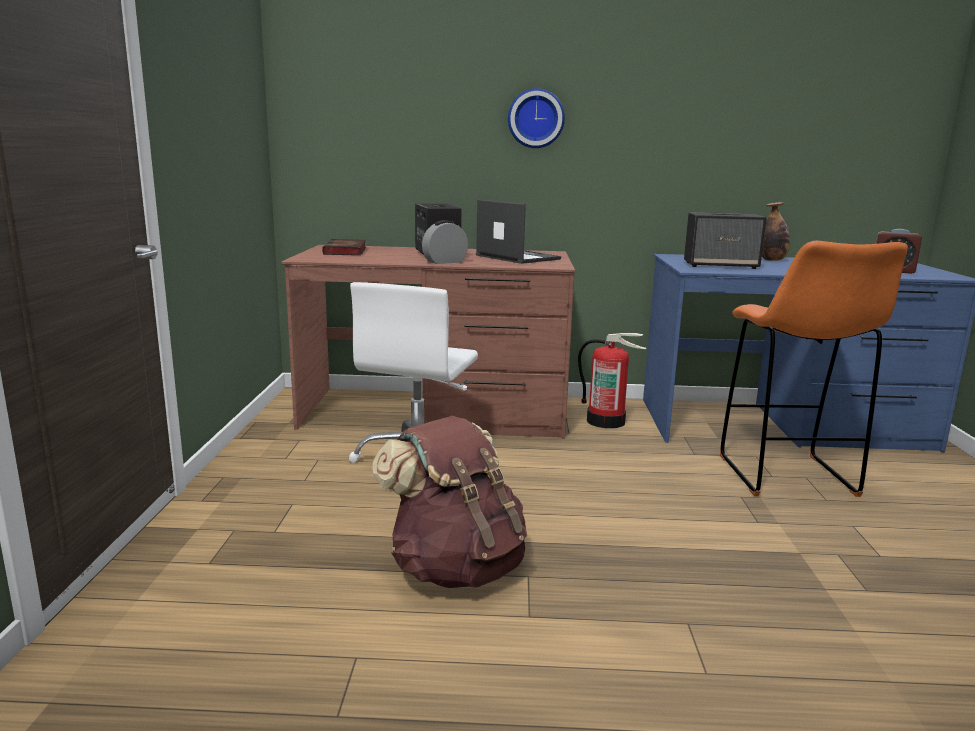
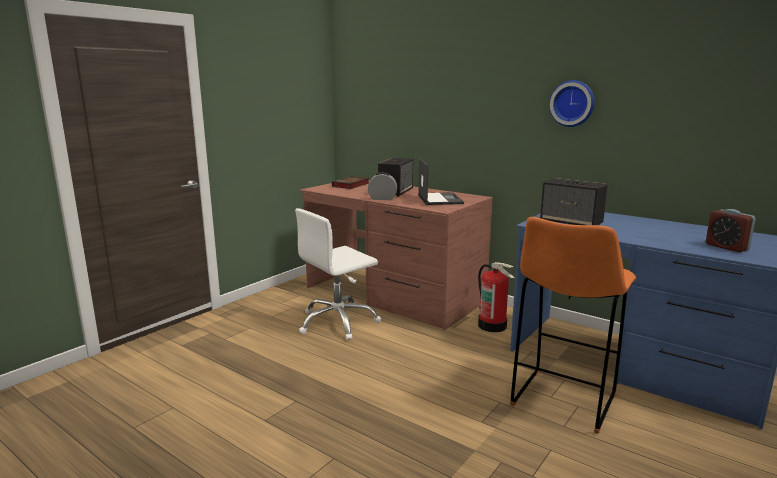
camera: 35 degrees right, 0 degrees up
brown backpack [372,416,527,588] -> none
wall clock [508,88,565,148] -> wall clock moved to [549,80,595,127]
bottle [762,202,790,261] -> none

